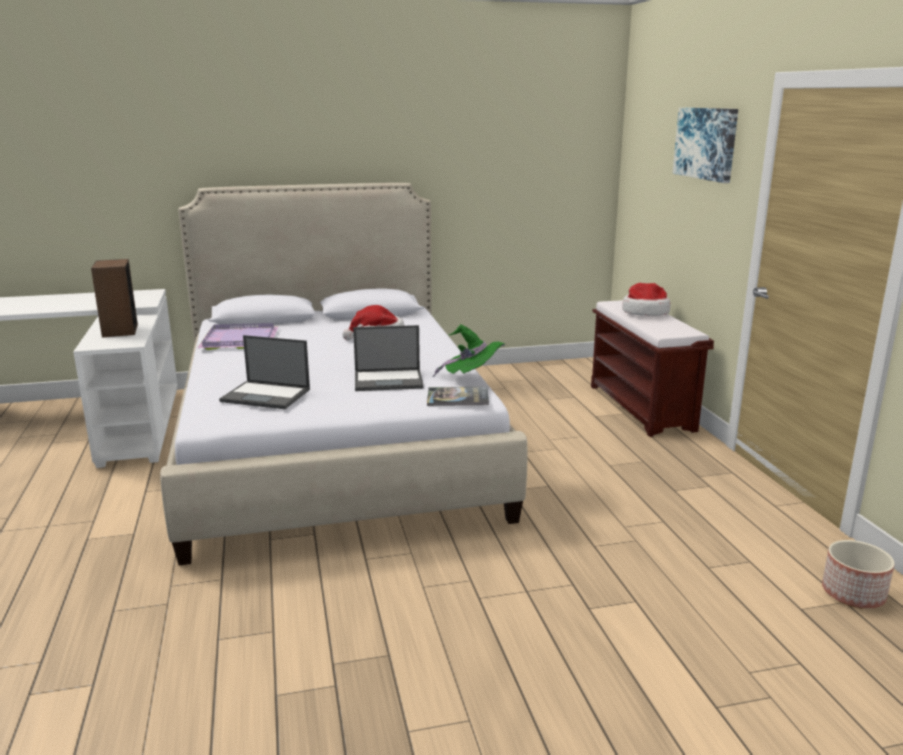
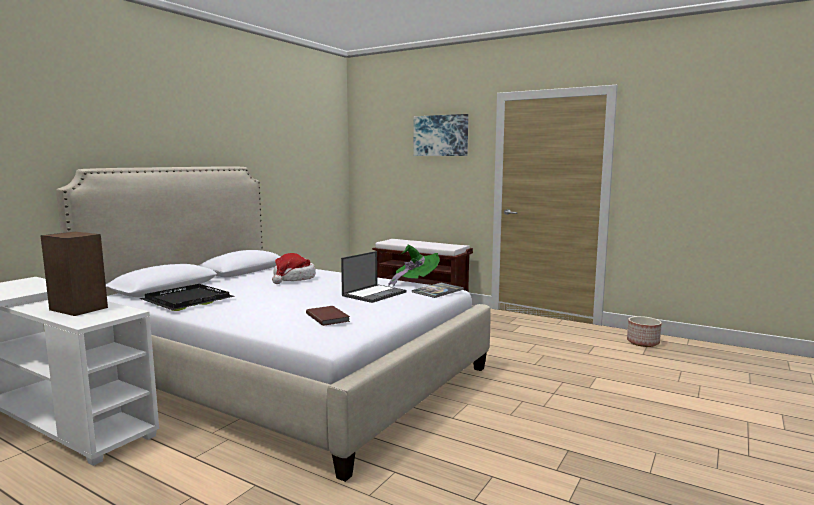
camera: 45 degrees left, 10 degrees down
purple tray [197,323,279,350] -> black tray [139,284,234,311]
laptop [219,335,310,409] -> brown book [306,306,350,326]
hat [622,283,671,316] -> none

